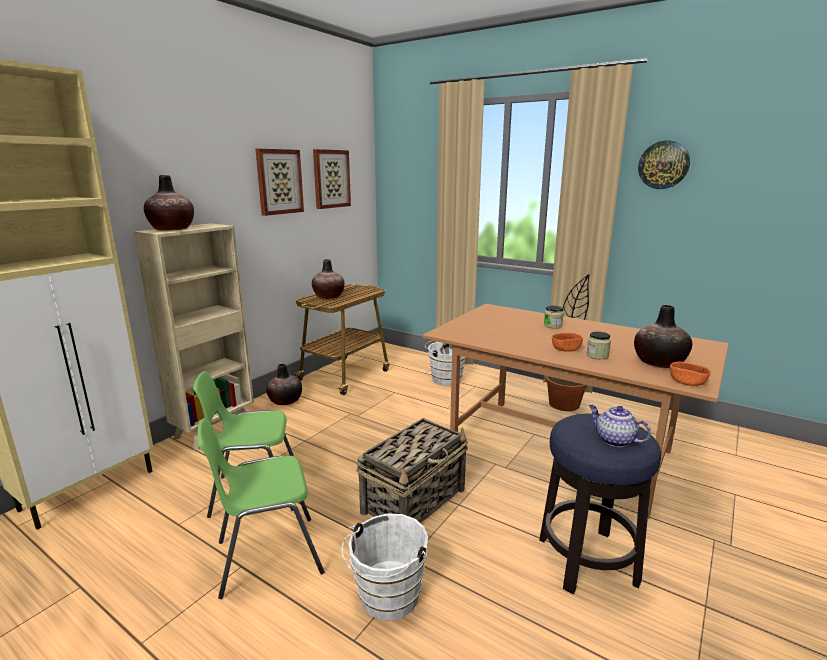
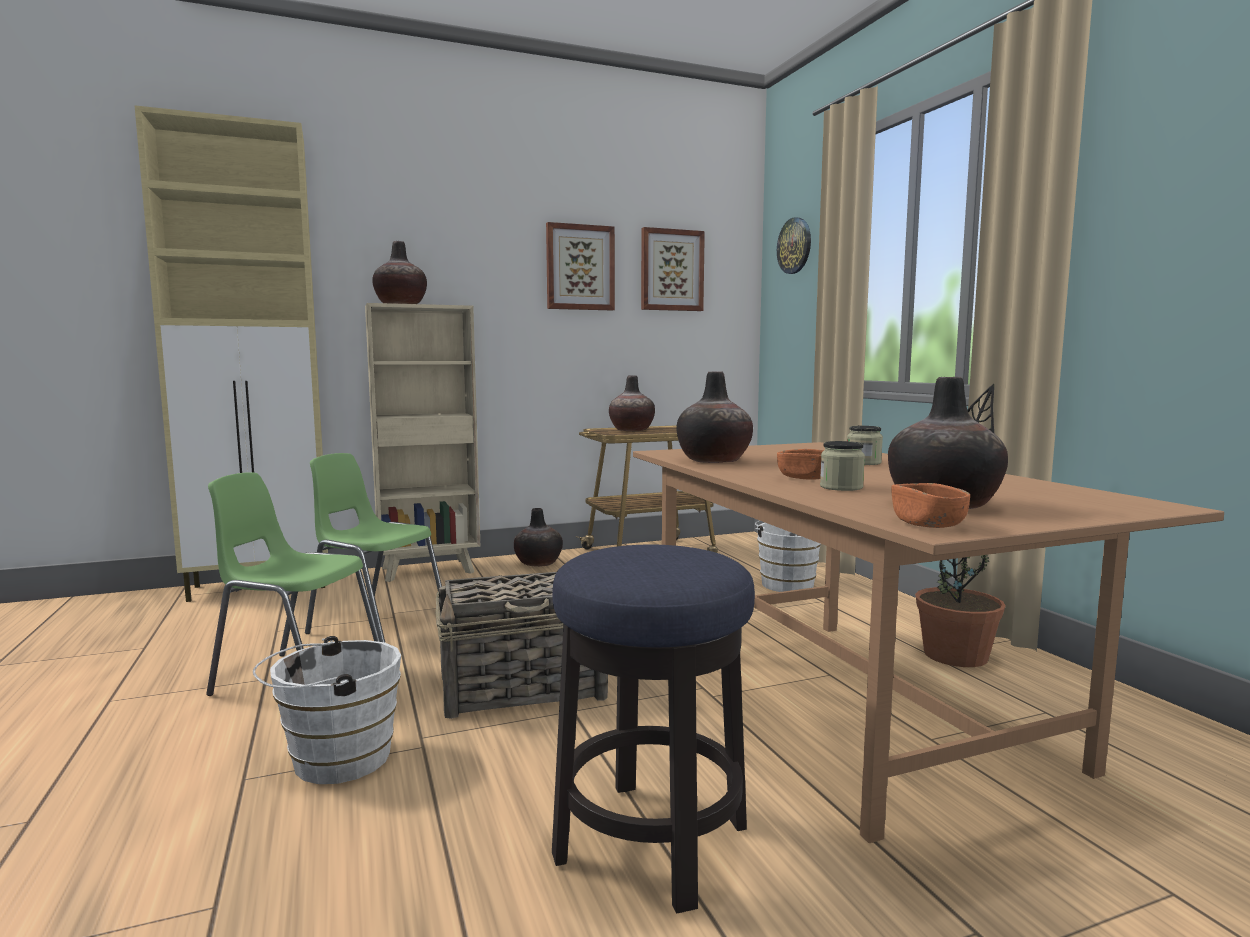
camera: 35 degrees right, 10 degrees down
teapot [589,405,651,447] -> none
wall clock [638,140,690,189] -> wall clock moved to [777,217,811,274]
none -> vase [676,371,753,463]

